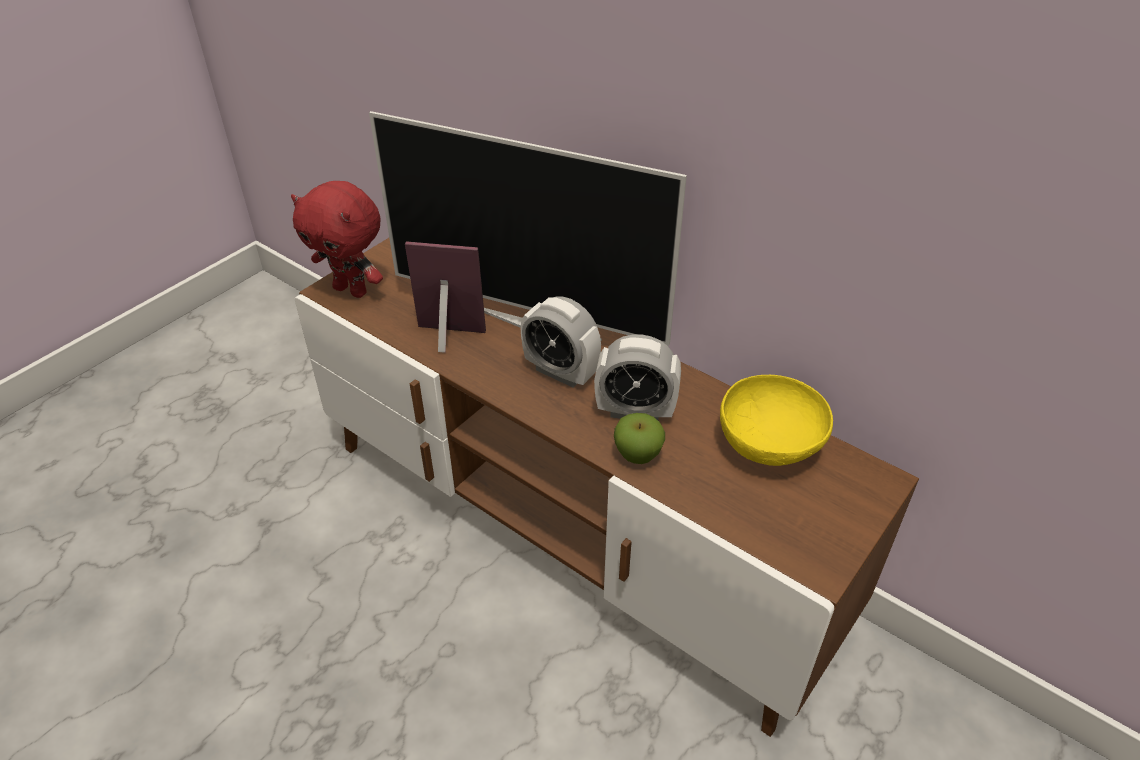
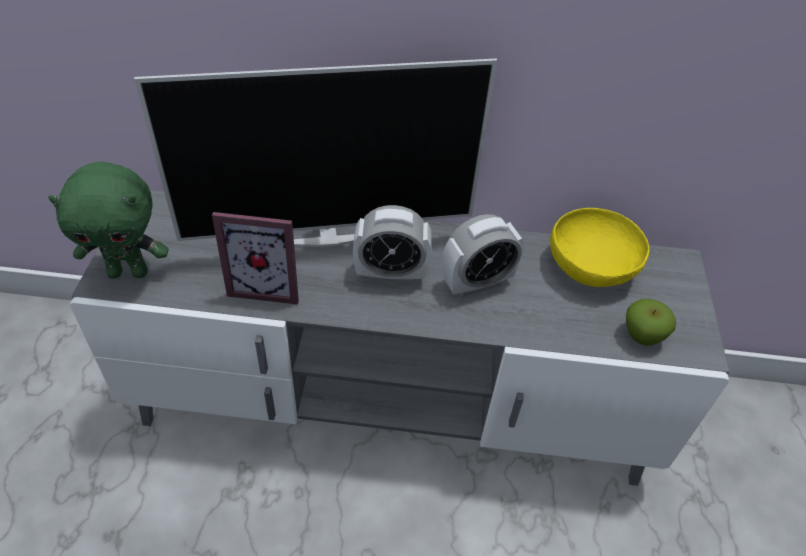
camera: 35 degrees left, 5 degrees up
red plush toy [291,181,383,298] -> green plush toy [48,162,168,279]
brown tv stand [295,238,919,737] -> grey tv stand [70,190,729,486]
picture frame [405,241,486,353] -> picture frame turned 150 degrees counterclockwise [212,212,299,305]
apple [614,413,665,464] -> apple moved to [626,299,676,346]

